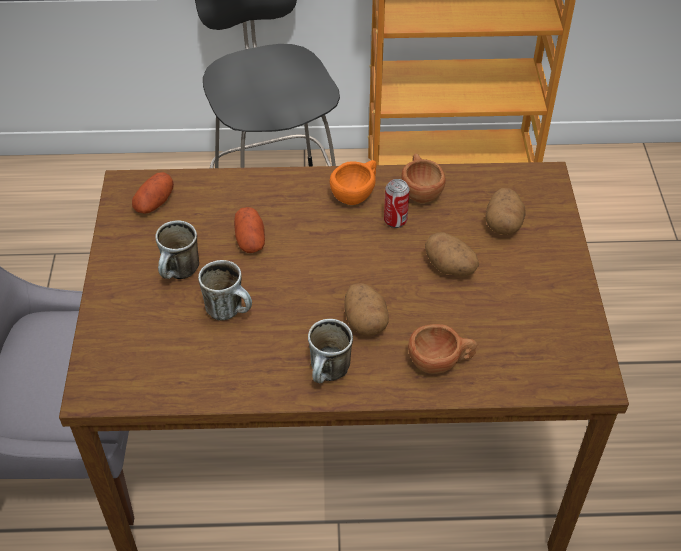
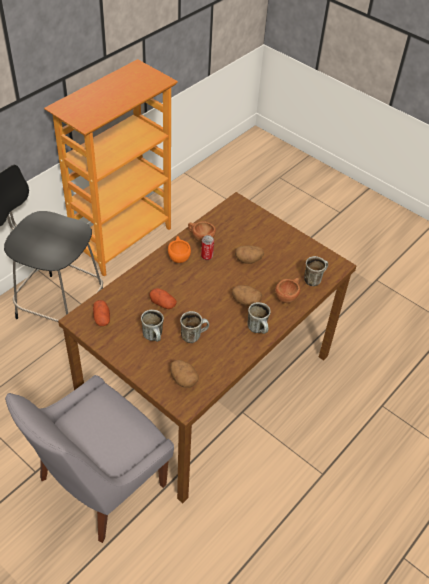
camera: 50 degrees left, 0 degrees up
potato [486,188,526,235] -> potato moved to [170,360,198,388]
none -> mug [304,256,328,286]

